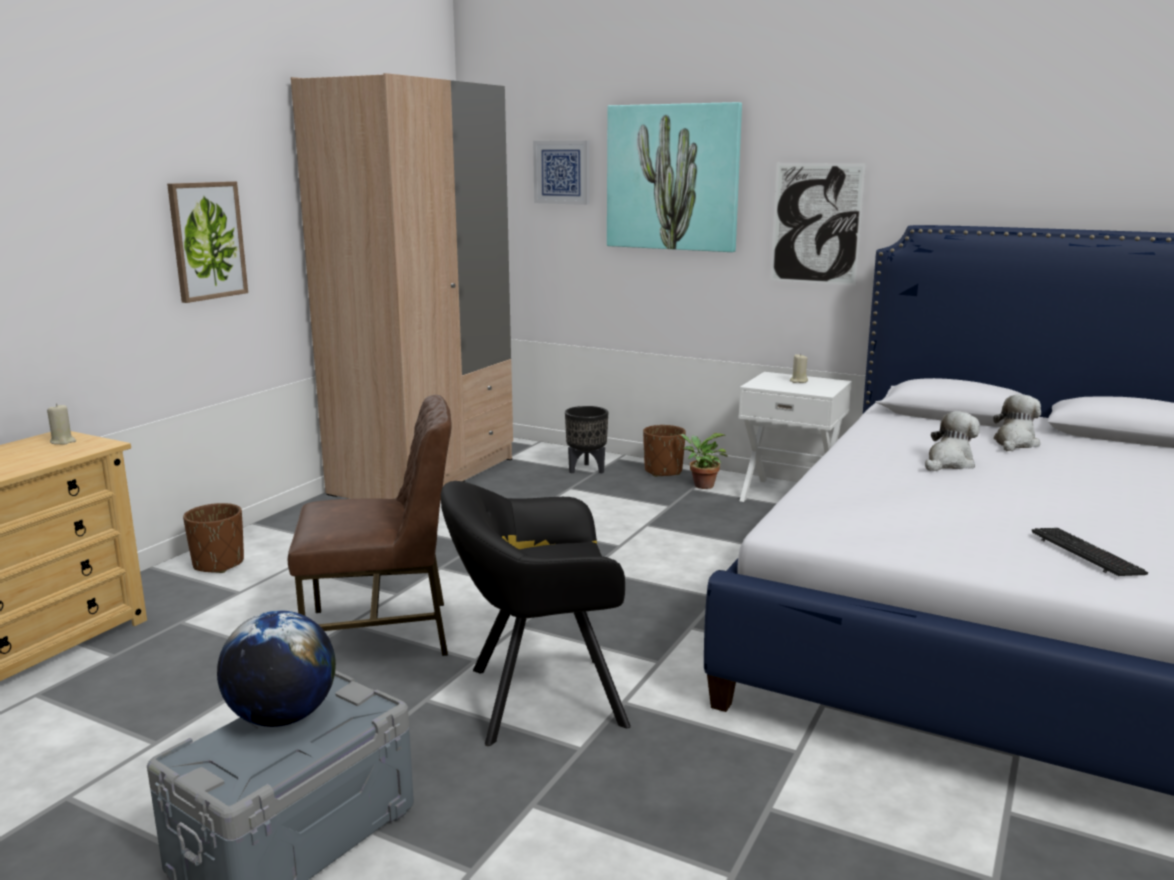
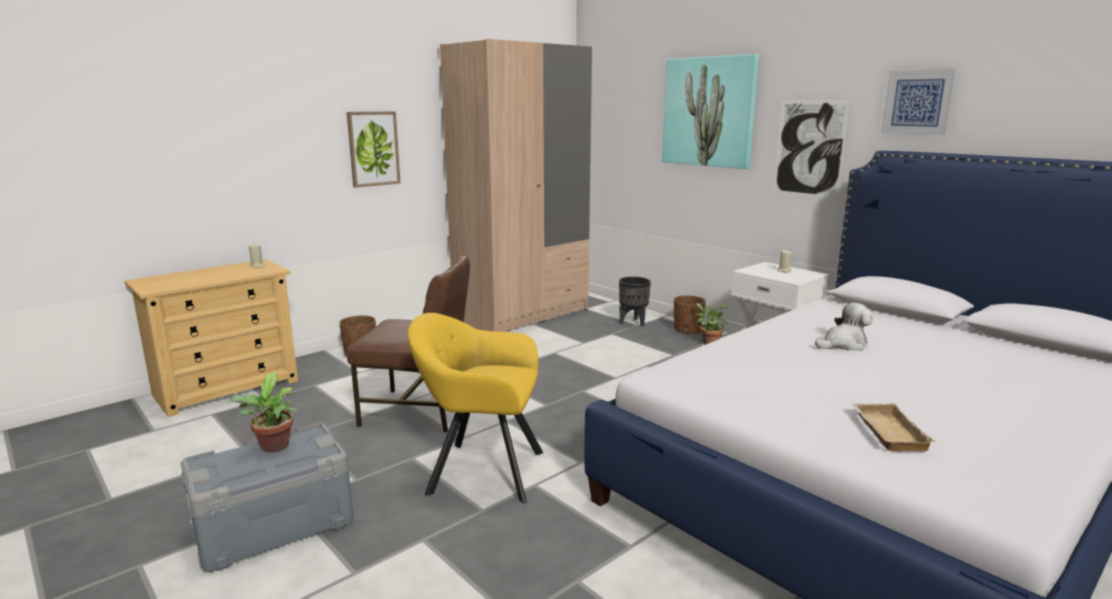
camera: 20 degrees right, 0 degrees up
globe [217,610,336,727] -> potted plant [228,372,298,453]
black armchair [441,481,631,746] -> yellow armchair [408,313,543,503]
picture [533,140,589,205] -> picture moved to [881,69,957,135]
plush toy [993,394,1041,451] -> none
keyboard [1032,528,1148,576] -> beige tray [852,403,936,452]

